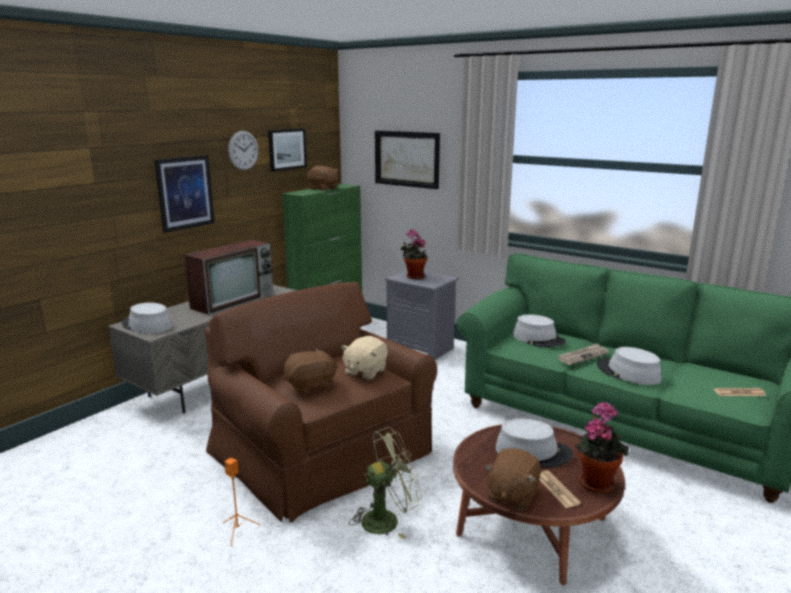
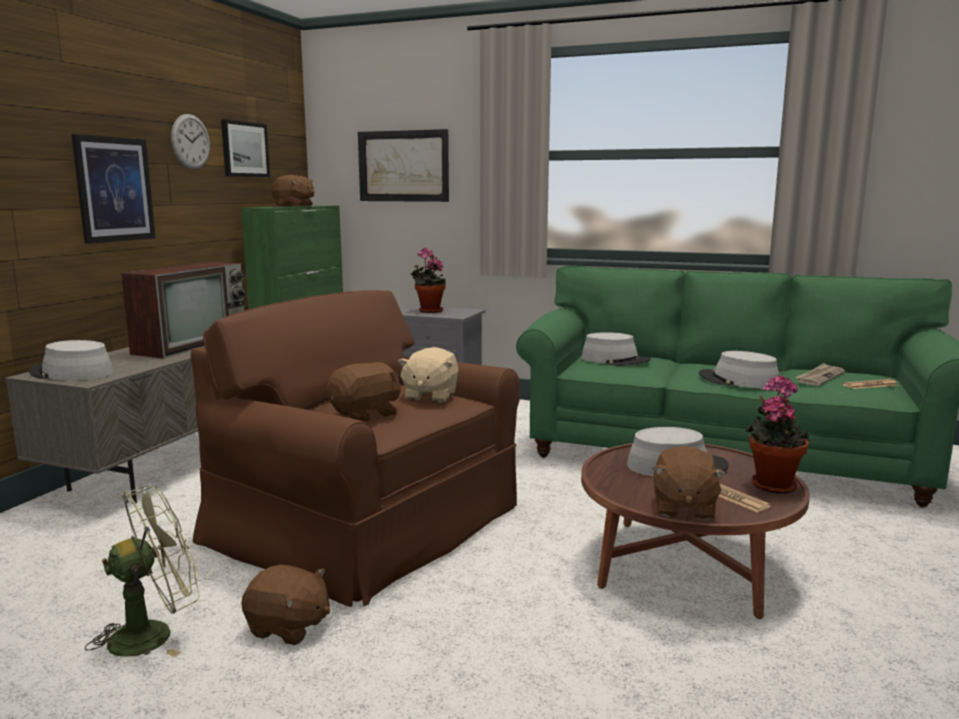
camera: 15 degrees left, 5 degrees down
orange speaker [223,458,260,546] -> brown plush toy [241,565,330,645]
green fan [349,427,422,540] -> green fan moved to [85,485,200,657]
newspaper [557,343,609,365] -> newspaper moved to [794,363,845,386]

